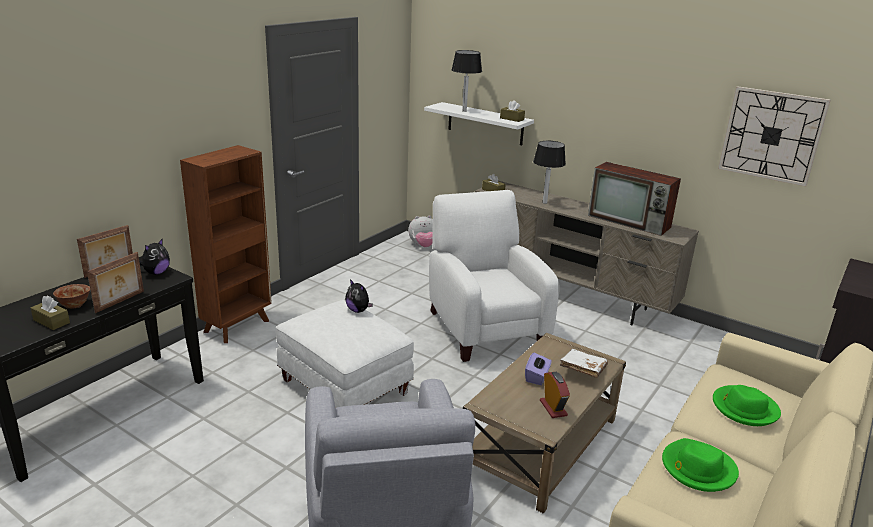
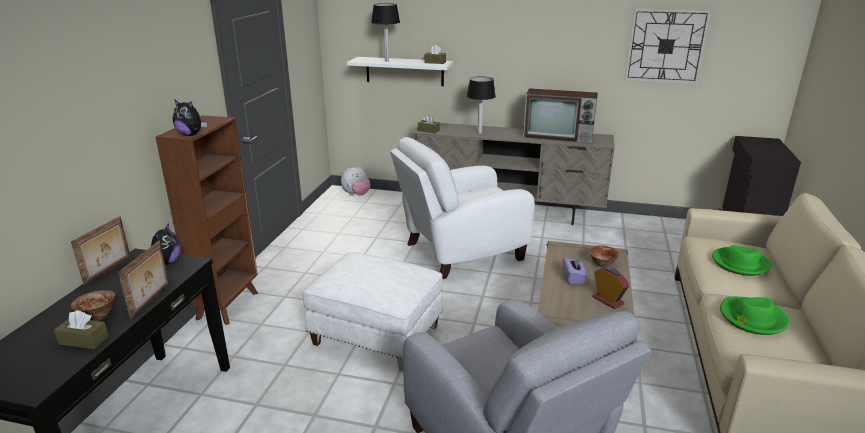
camera: 20 degrees left, 0 degrees up
plush toy [345,279,373,313] -> plush toy moved to [173,99,207,136]
white armchair [429,190,559,362] -> white armchair turned 75 degrees counterclockwise [390,137,535,279]
white book [560,349,608,378] -> bowl [590,245,619,268]

